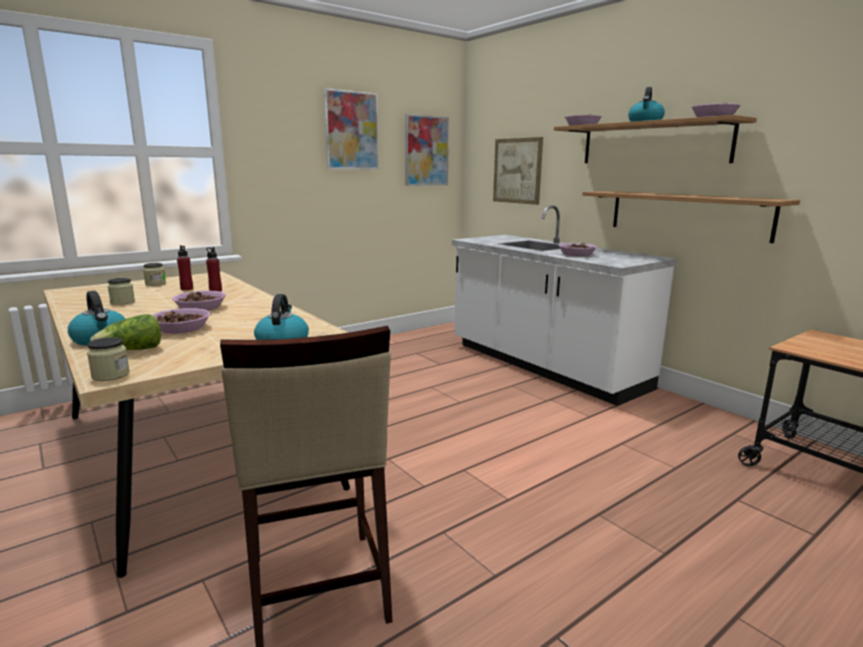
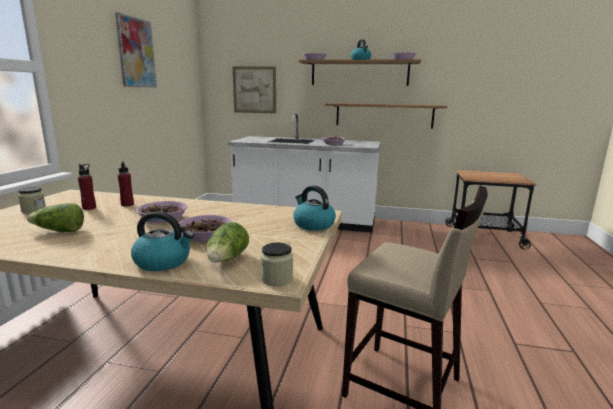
camera: 40 degrees left, 0 degrees up
jar [108,278,135,305] -> lettuce [27,203,84,232]
picture [405,114,449,186] -> none

